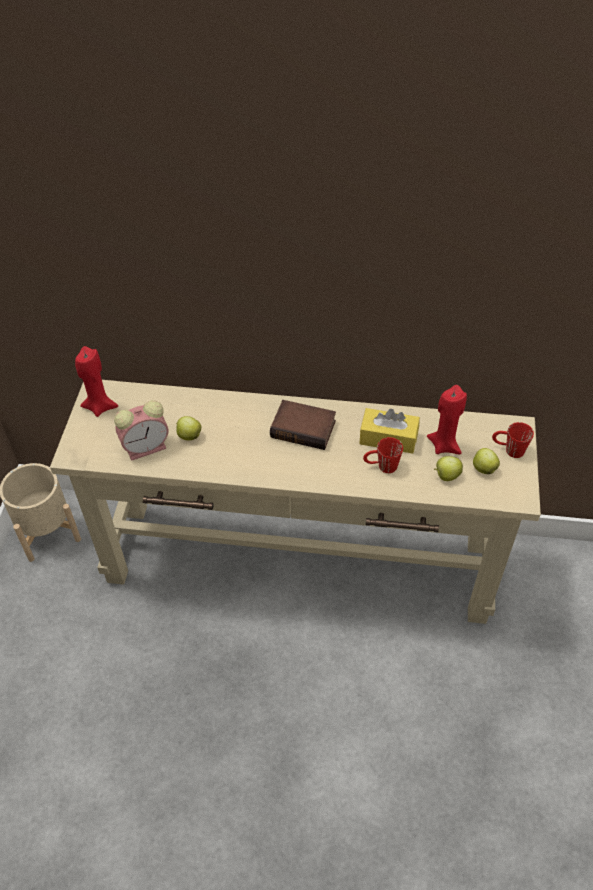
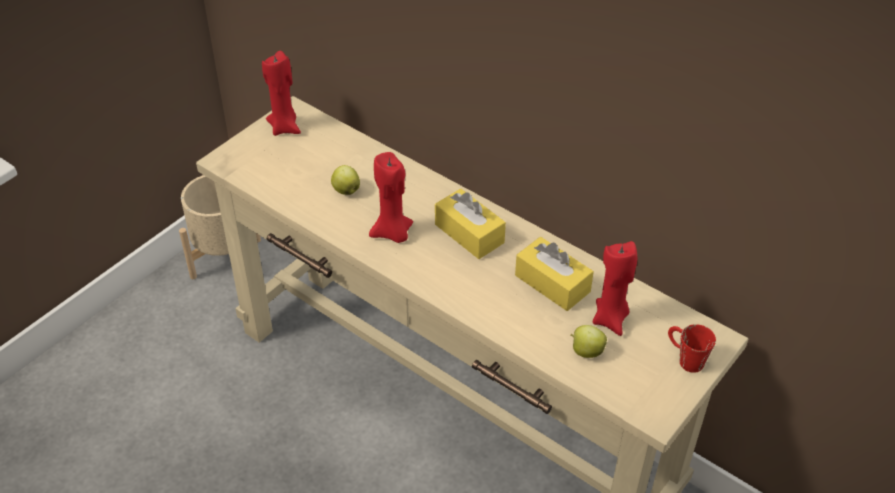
camera: 30 degrees right, 5 degrees down
alarm clock [114,400,169,461] -> none
book [270,400,336,450] -> yellow tissue box [435,188,506,259]
red mug [363,437,403,473] -> none
apple [473,448,500,474] -> none
none -> red candle [369,152,413,243]

